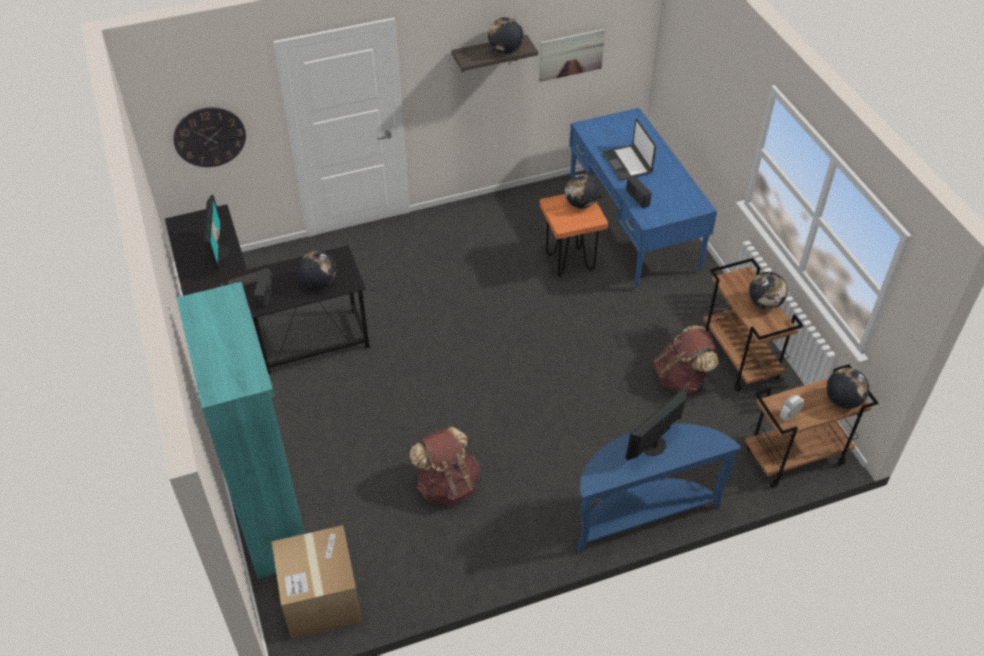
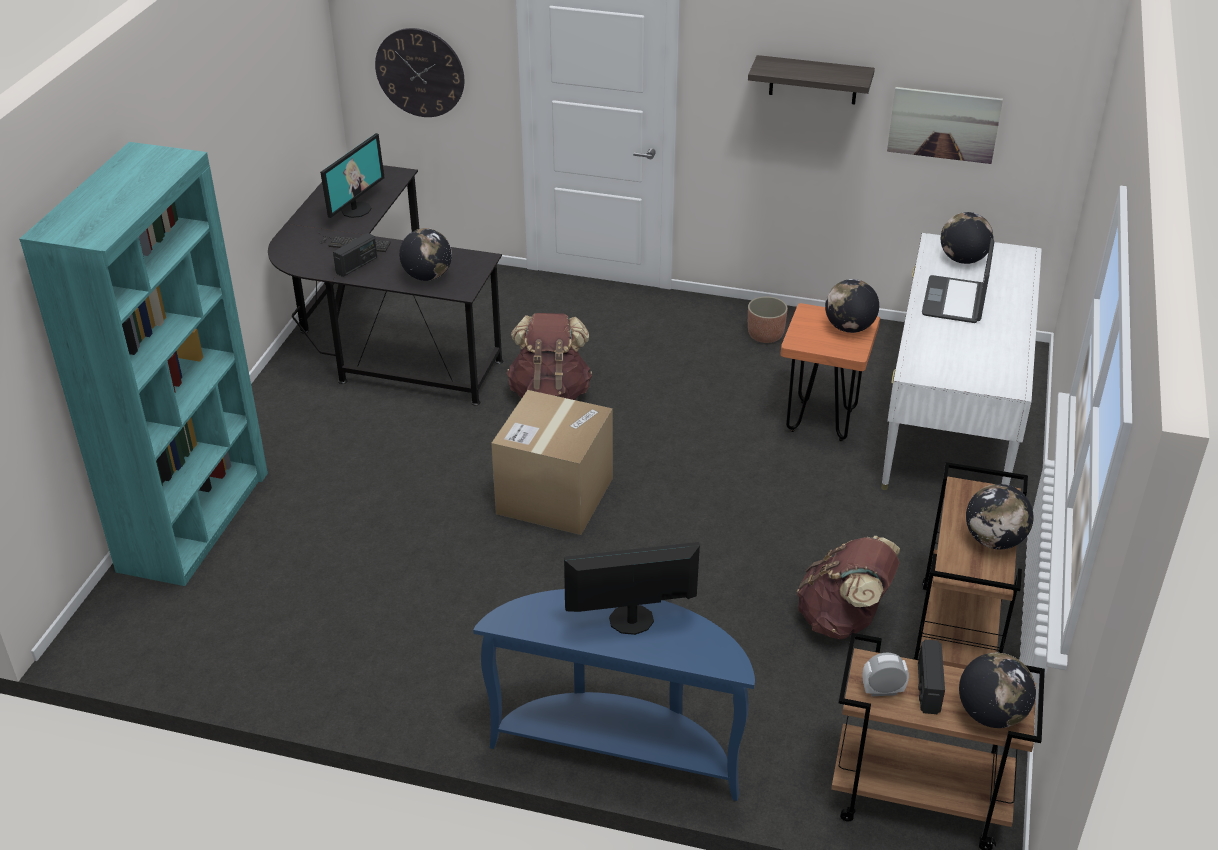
camera: 35 degrees right, 10 degrees down
cardboard box [272,525,363,640] -> cardboard box moved to [491,390,613,535]
brown backpack [410,427,480,506] -> brown backpack moved to [507,313,592,400]
globe [488,17,524,54] -> globe moved to [941,212,993,264]
blue desk [569,108,717,291] -> white desk [881,233,1042,490]
radio [626,175,652,209] -> radio moved to [918,640,945,714]
none -> planter [748,296,788,343]

